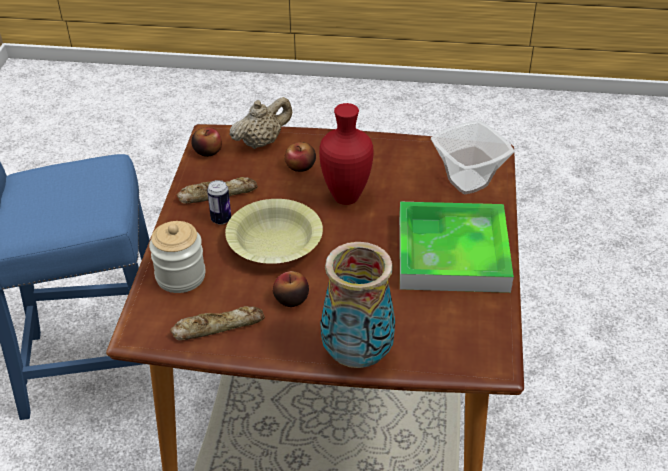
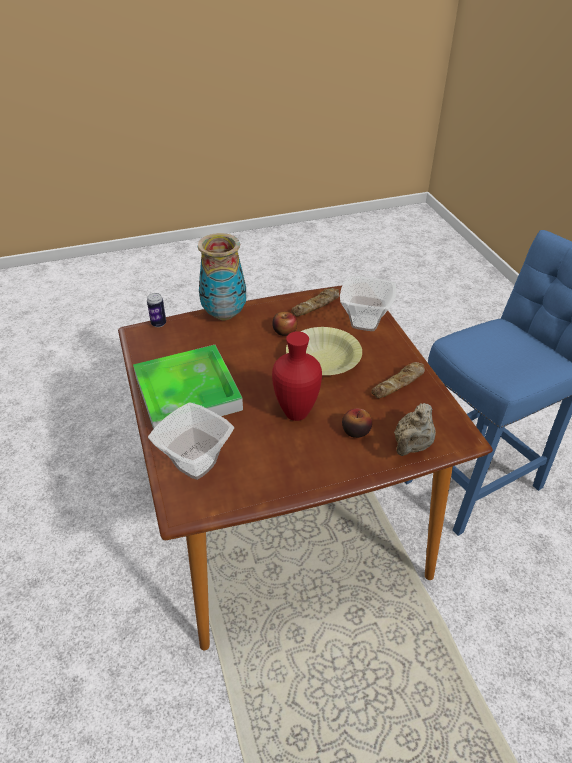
camera: 155 degrees right, 0 degrees up
jar [149,221,206,293] -> bowl [340,276,396,331]
apple [191,127,222,157] -> none
can [207,180,231,225] -> can moved to [147,293,166,327]

